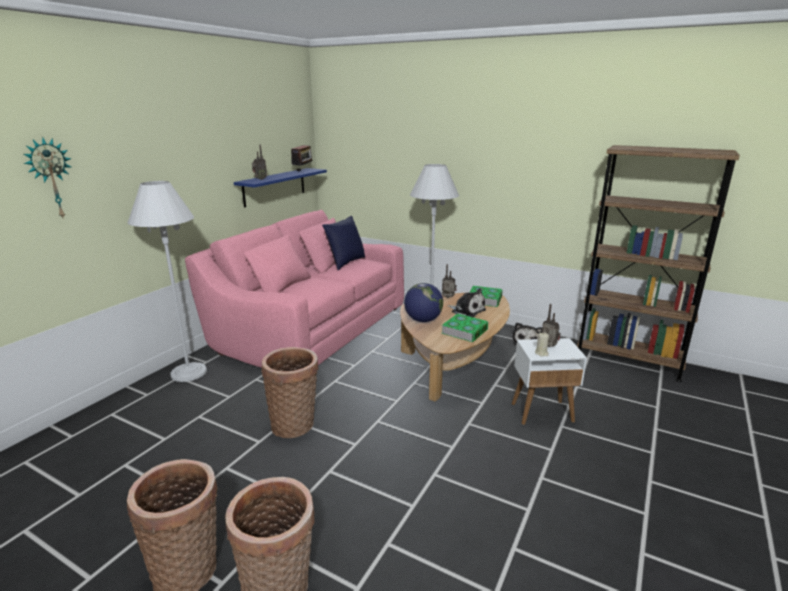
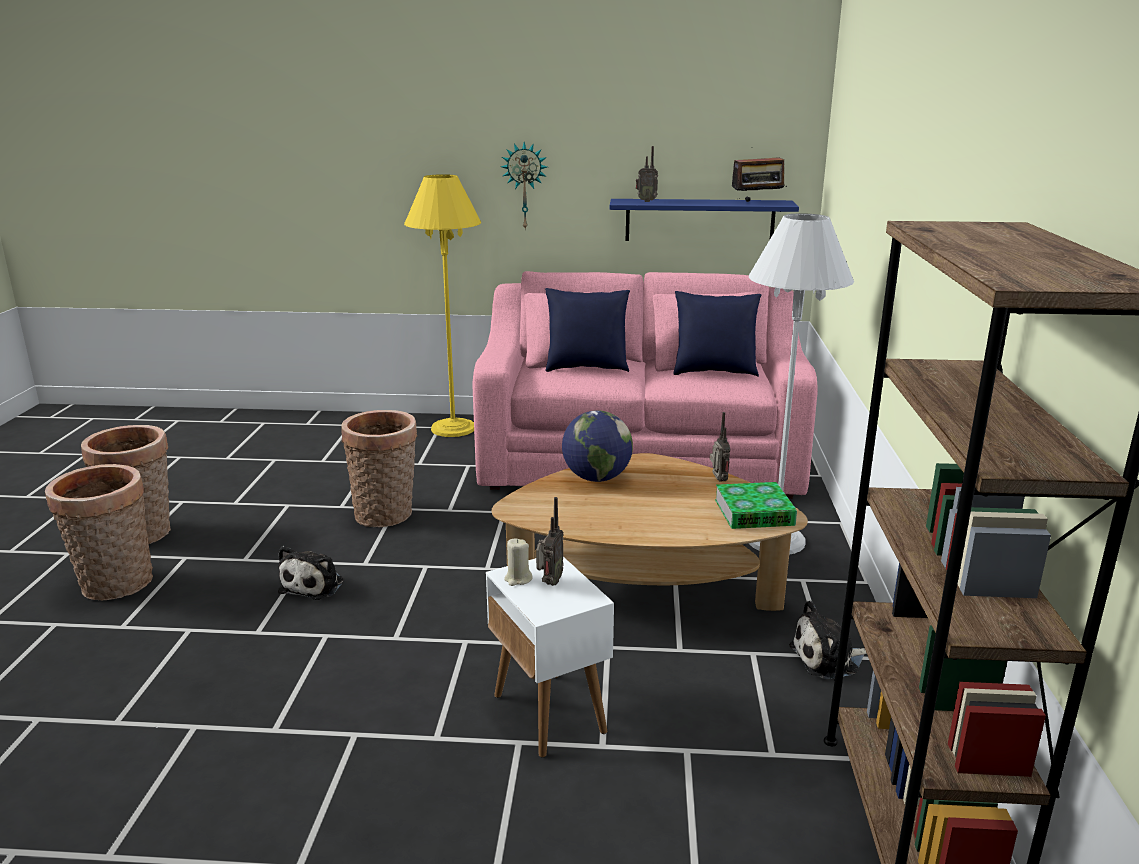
camera: 65 degrees right, 0 degrees up
wall clock [24,137,72,220] -> wall clock moved to [501,142,547,231]
white floor lamp [128,181,207,382] -> yellow floor lamp [404,174,481,437]
book [441,313,488,342] -> none
plush toy [447,288,486,317] -> plush toy moved to [278,546,344,600]
none -> blue pillow [545,288,630,372]

